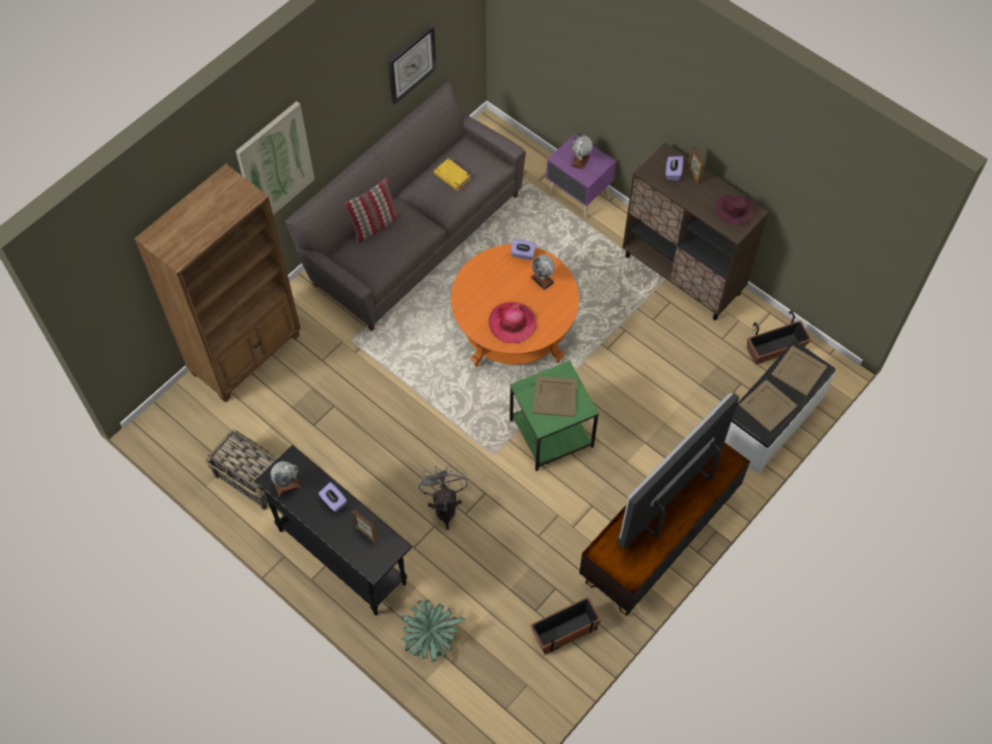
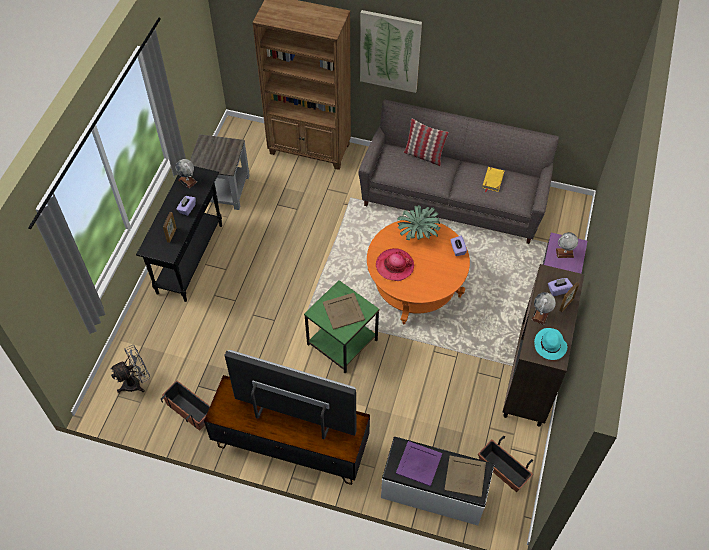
camera: 65 degrees right, 5 degrees down
basket [206,429,279,510] -> grey side table [190,134,250,210]
wall clock [388,25,437,105] -> none
potted plant [401,600,465,662] -> potted plant moved to [397,205,441,240]
grey fan [418,465,468,530] -> grey fan moved to [111,345,150,393]
globe [531,255,555,290] -> globe moved to [532,292,556,325]
purple hat [715,195,755,225] -> turquoise hat [534,328,567,360]
beige tray [739,379,798,432] -> purple tray [396,441,442,486]

